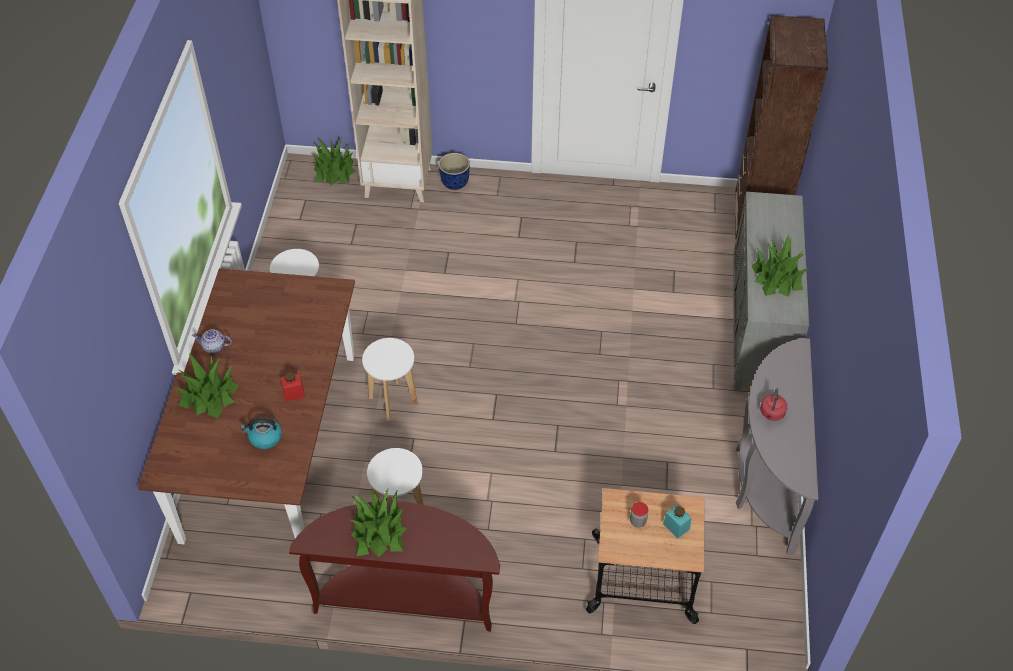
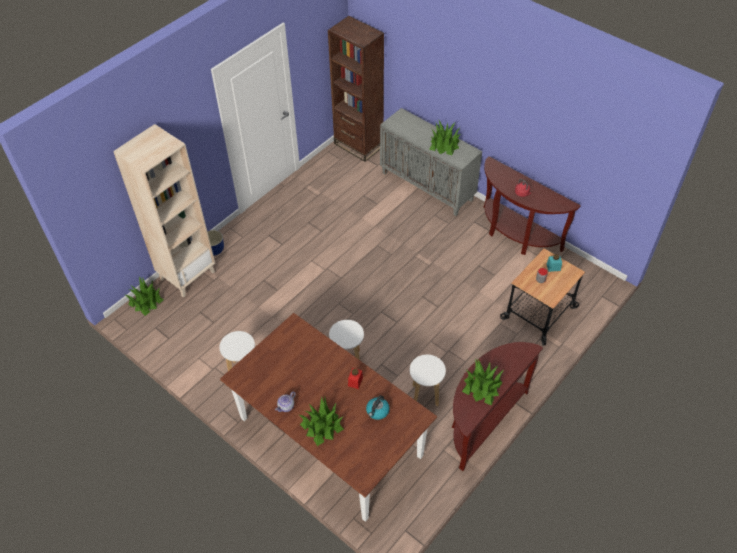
camera: 55 degrees left, 0 degrees up
grey console table [735,338,818,555] -> brown console table [483,156,581,255]

